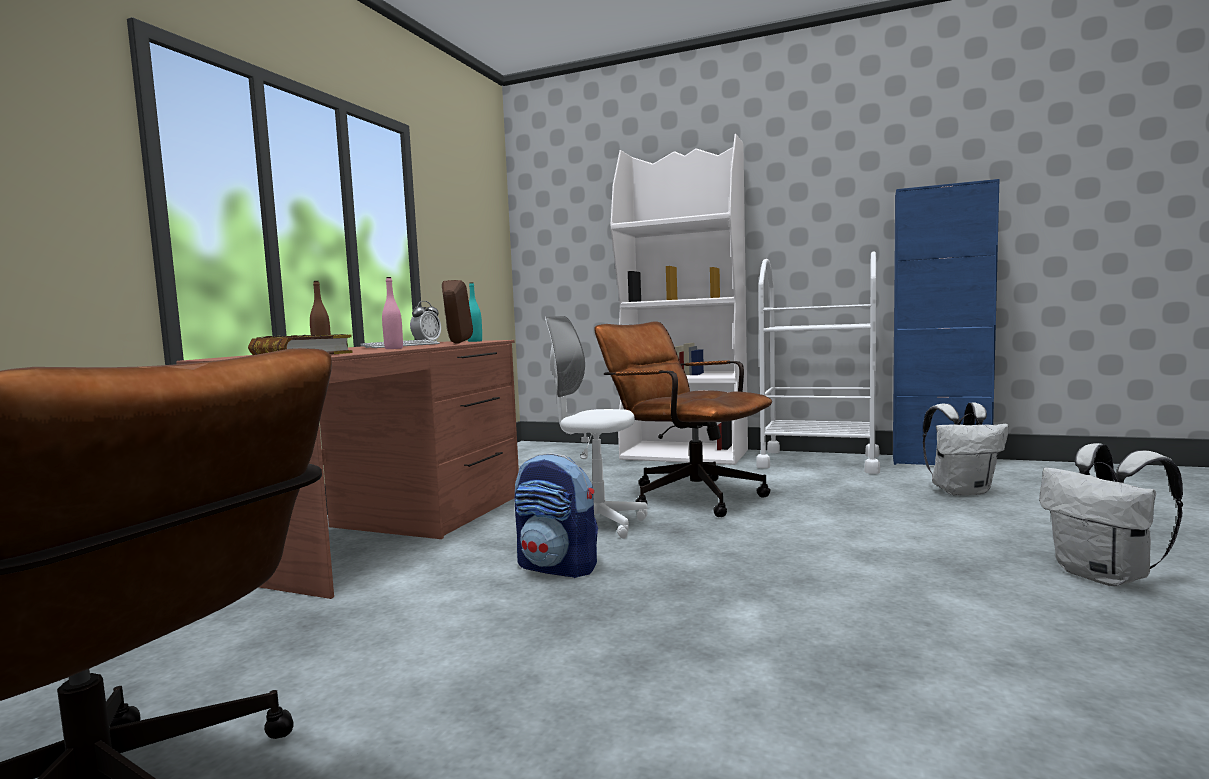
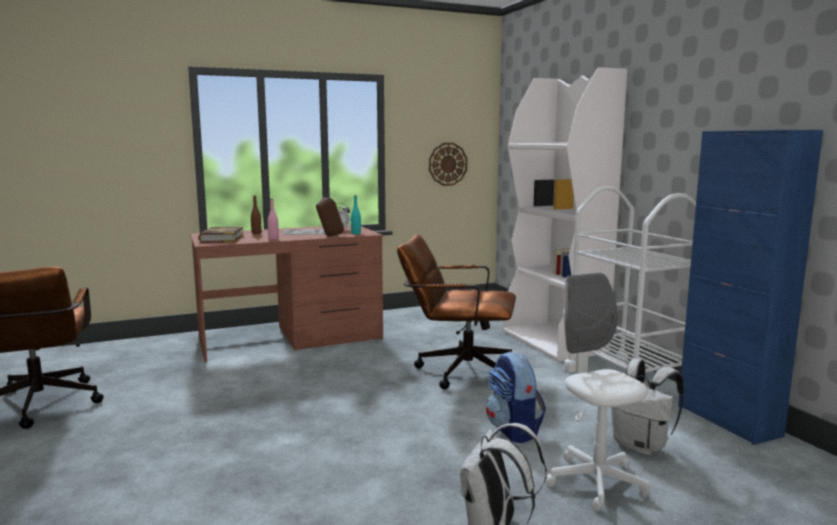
camera: 45 degrees right, 5 degrees up
backpack [515,453,598,578] -> backpack moved to [486,351,546,443]
white office chair [545,316,647,539] -> white office chair moved to [546,273,650,511]
brown office chair [594,321,772,517] -> brown office chair turned 75 degrees counterclockwise [397,234,516,389]
none -> wall clock [429,143,467,186]

